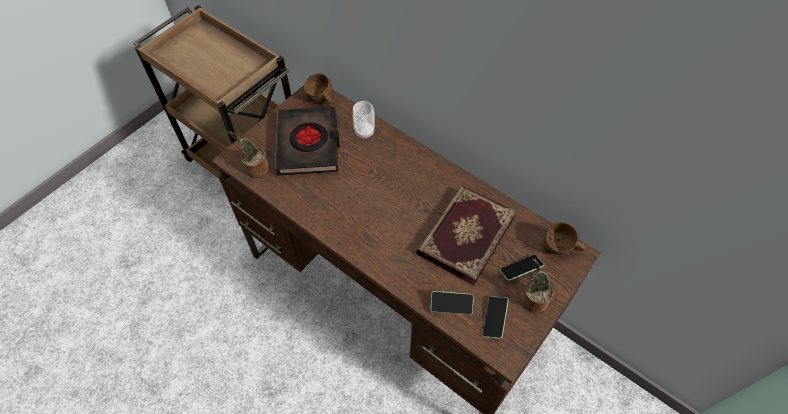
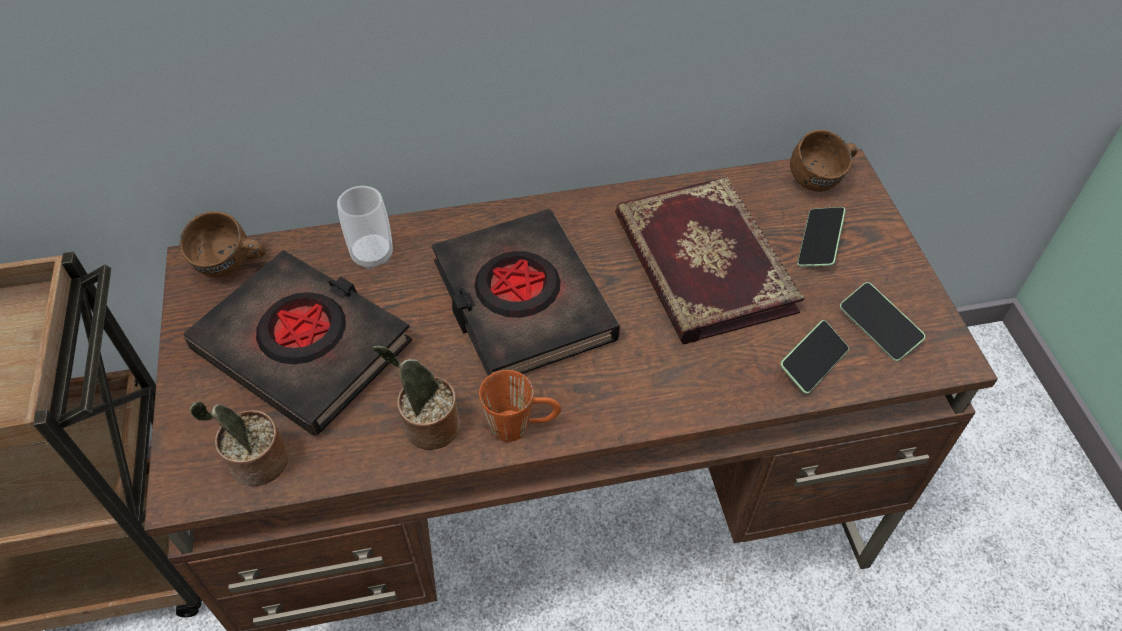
camera: 50 degrees left, 5 degrees down
potted plant [522,259,553,313] -> potted plant moved to [372,346,460,450]
none -> black book [432,209,620,376]
none -> orange mug [479,370,561,442]

